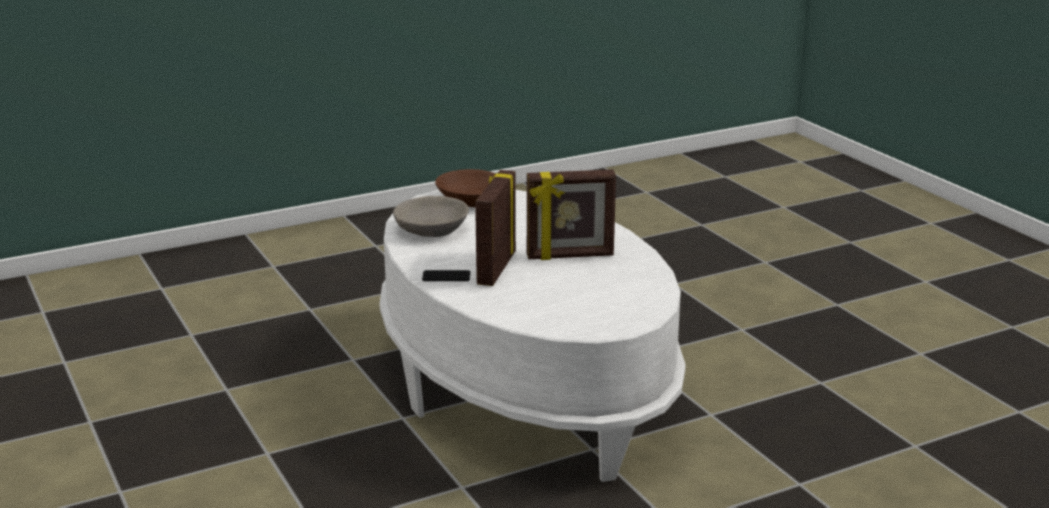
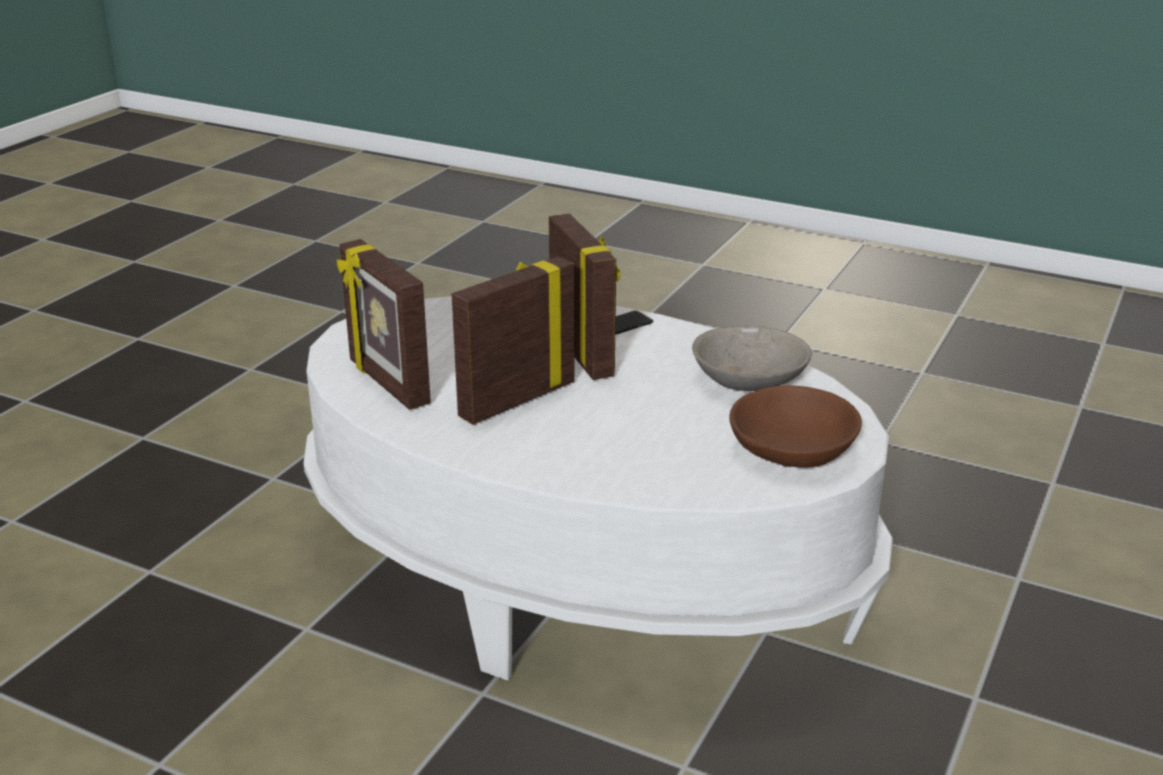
camera: 145 degrees right, 5 degrees up
none -> picture frame [337,239,431,410]

